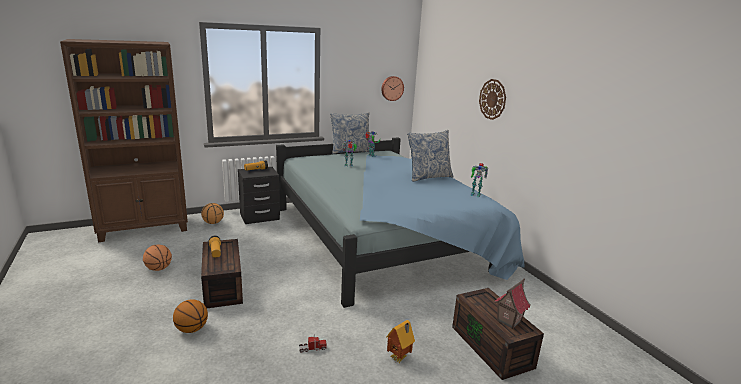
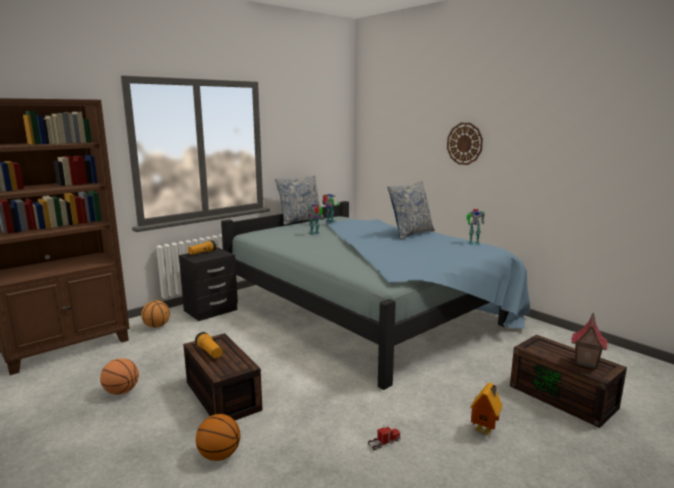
camera: 15 degrees left, 5 degrees down
wall clock [381,76,404,101] -> none

